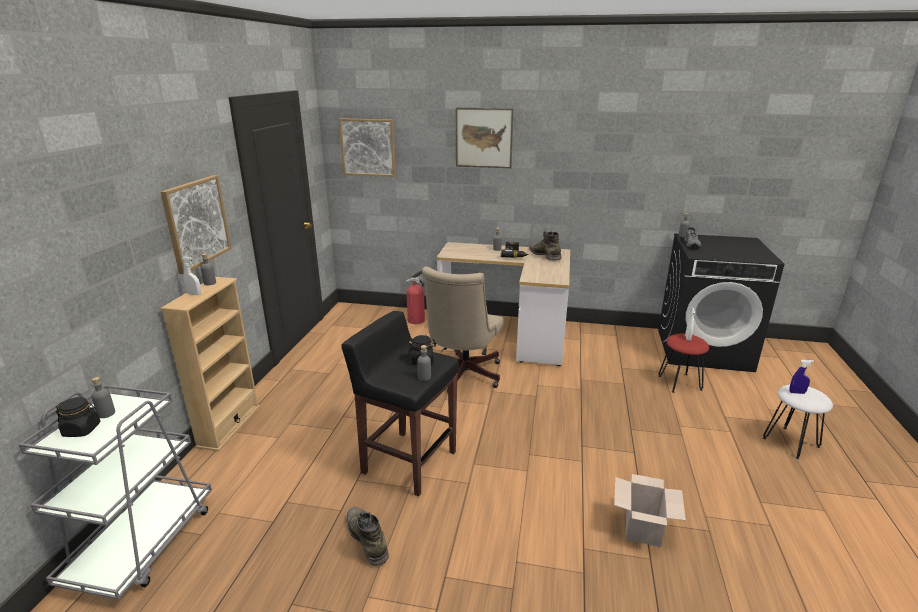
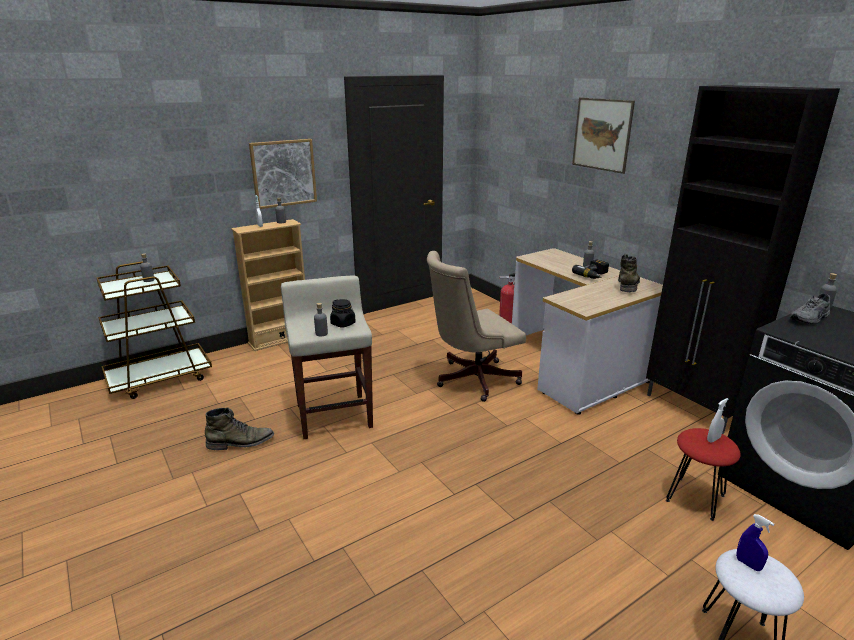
camera: 45 degrees right, 0 degrees up
grey cart [18,385,212,600] -> brown cart [96,261,212,399]
black jar [56,397,101,437] -> none
picture [339,118,396,177] -> none
black stool [341,311,459,497] -> beige stool [281,275,373,439]
green boot [346,507,389,566] -> green boot turned 60 degrees clockwise [205,407,274,450]
cardboard box [614,474,686,547] -> none
none -> black cabinet [646,85,840,434]

